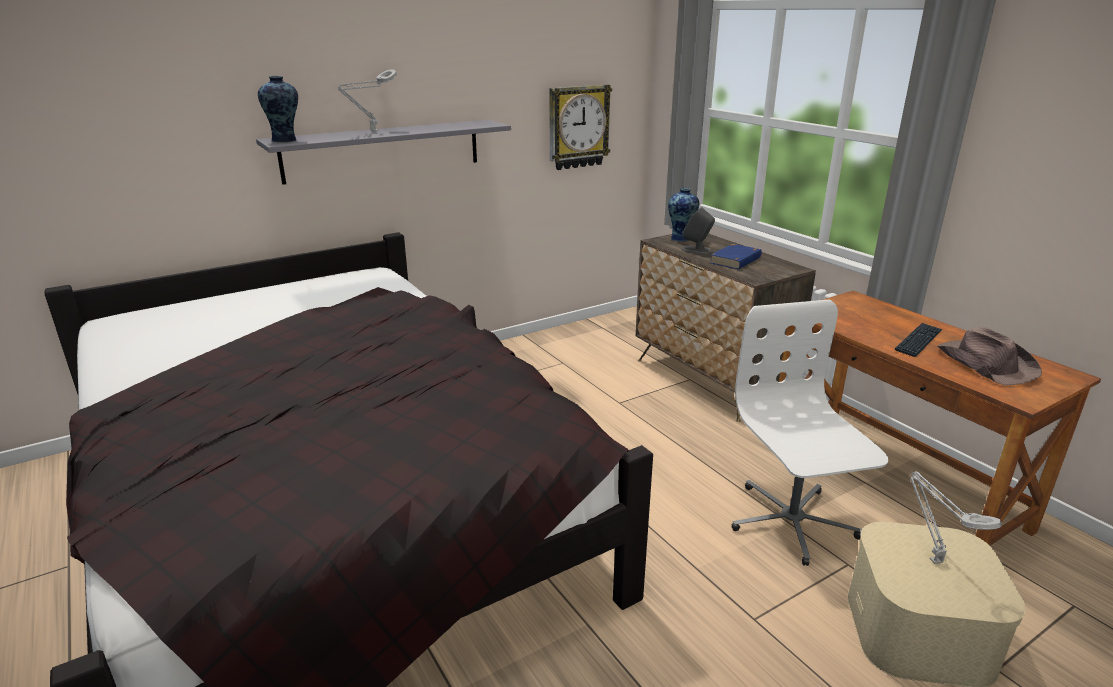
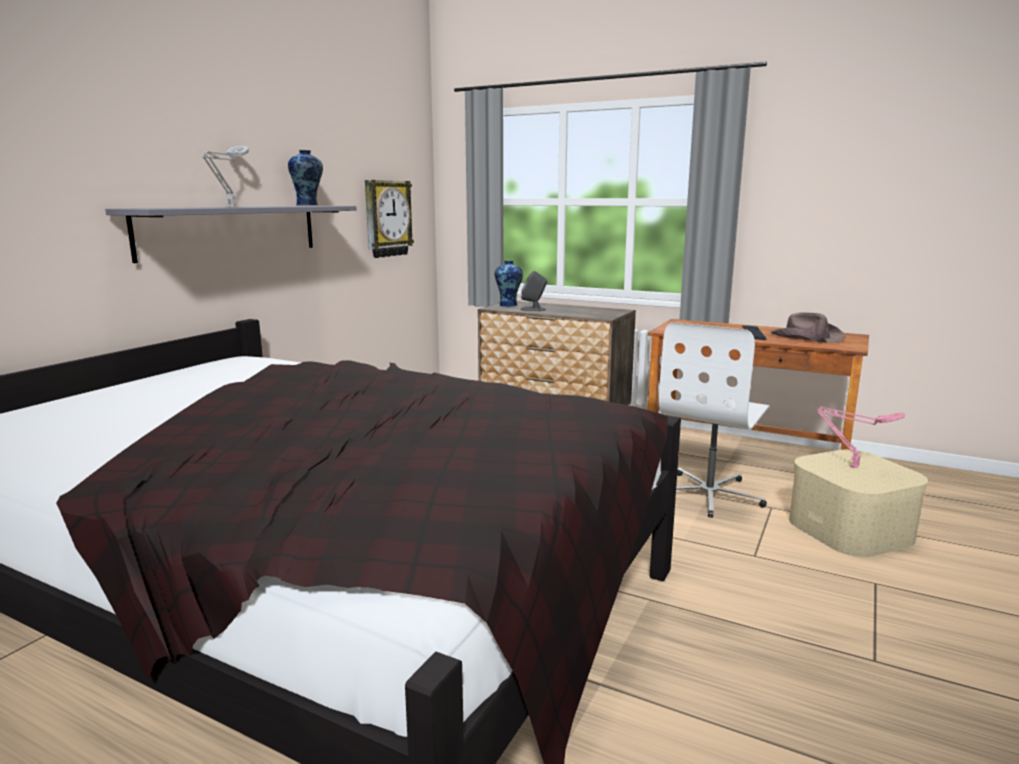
camera: 30 degrees left, 10 degrees down
vase [258,76,298,142] -> vase moved to [288,150,323,206]
blue book [710,244,762,270] -> none
white office chair [732,299,889,566] -> white office chair turned 105 degrees counterclockwise [659,322,770,518]
grey table lamp [910,471,1002,564] -> pink table lamp [817,406,905,468]

